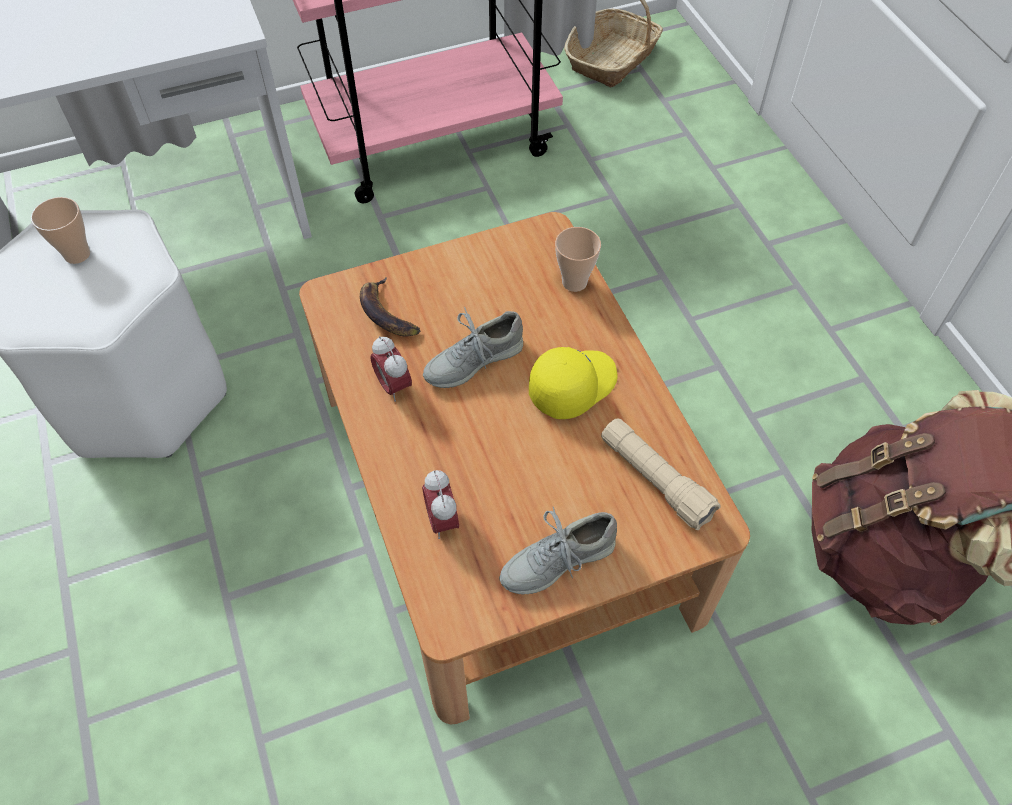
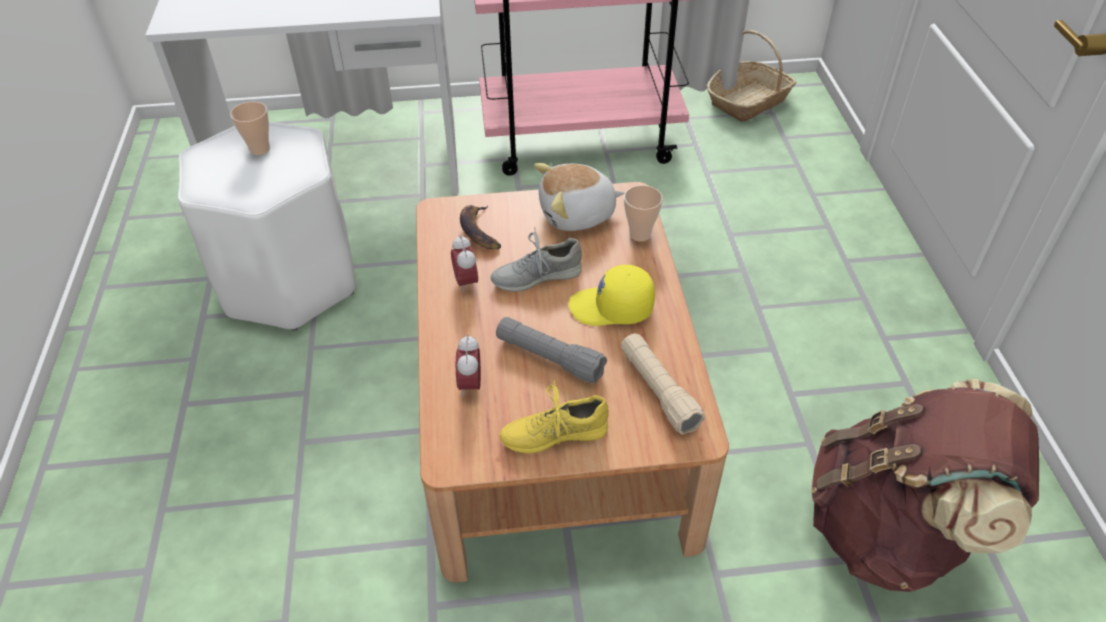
camera: 15 degrees right, 10 degrees down
grey shoe [499,507,617,595] -> yellow shoe [499,380,609,454]
yellow cap [529,347,618,419] -> yellow cap turned 150 degrees counterclockwise [569,265,655,326]
none -> grey flashlight [496,317,607,384]
none -> plush toy [534,163,624,231]

